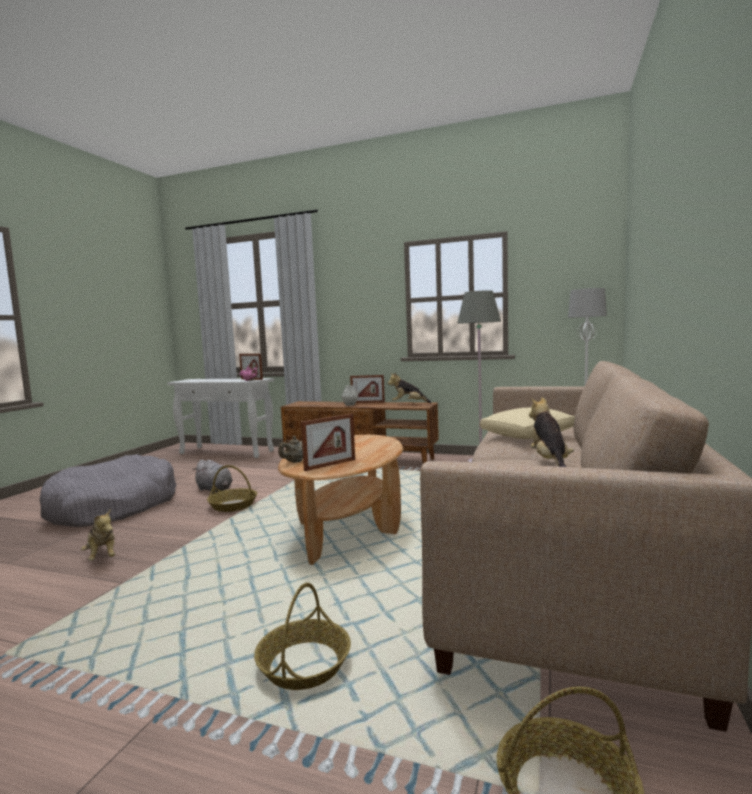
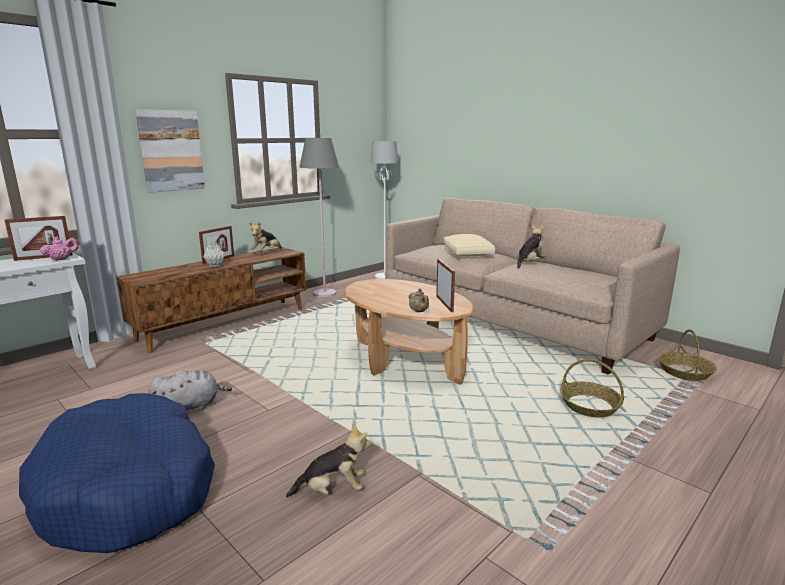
camera: 65 degrees left, 10 degrees up
grey dog bed [40,454,177,527] -> blue dog bed [19,393,215,553]
basket [207,465,257,512] -> none
plush toy [529,397,574,467] -> plush toy turned 105 degrees clockwise [517,224,545,269]
none -> picture [136,109,205,193]

